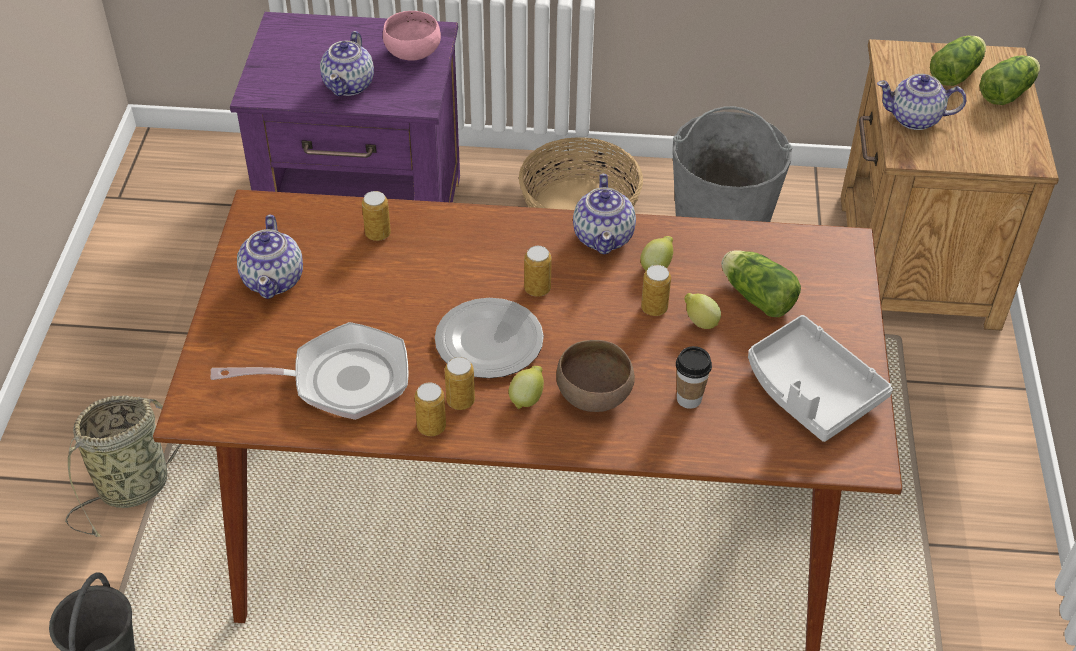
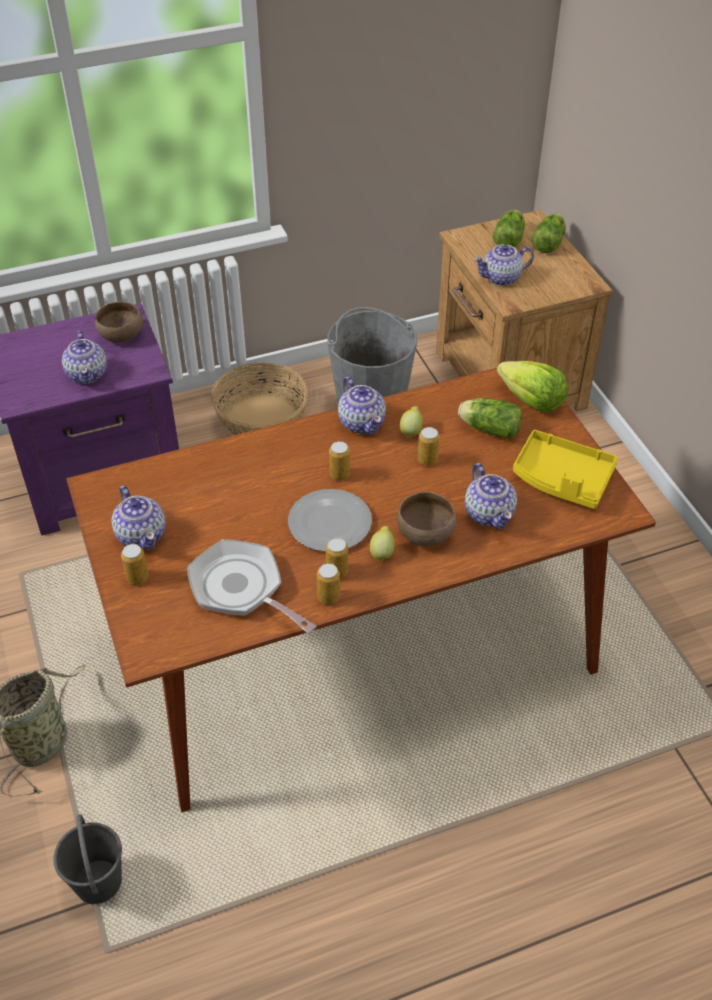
camera: 25 degrees left, 0 degrees up
frying pan [210,322,409,420] -> frying pan turned 105 degrees counterclockwise [187,539,317,633]
can [362,191,391,241] -> can moved to [121,544,149,585]
pink bowl [383,11,441,61] -> brown bowl [95,302,143,343]
cup [676,346,712,409] -> teapot [465,463,517,529]
lemon [684,293,721,329] -> none
grey tray [748,315,893,442] -> yellow tray [513,430,618,509]
none -> lettuce [497,361,568,413]

